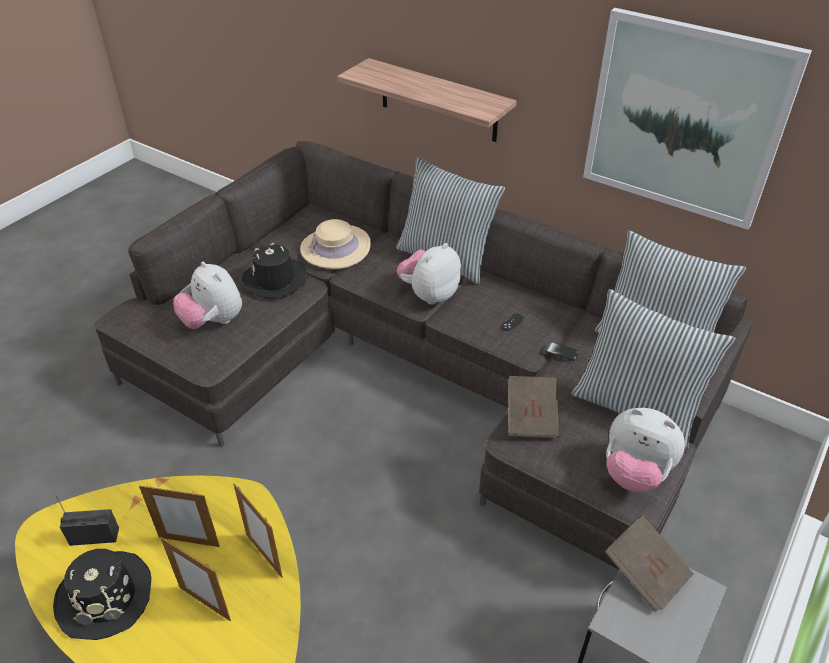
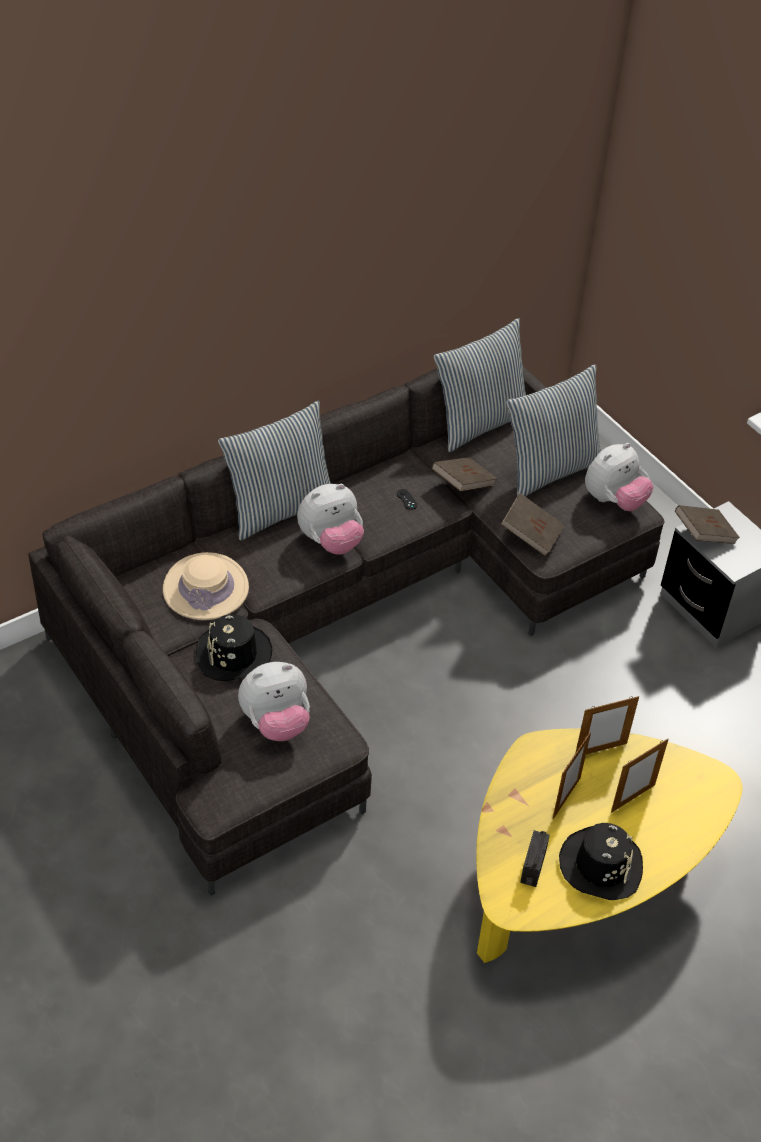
camera: 70 degrees left, 5 degrees up
shelf [337,58,517,142] -> none
plush toy [396,243,461,305] -> plush toy turned 90 degrees counterclockwise [297,484,364,555]
phone [544,341,580,361] -> brown book [432,457,497,491]
picture [583,8,812,230] -> none

